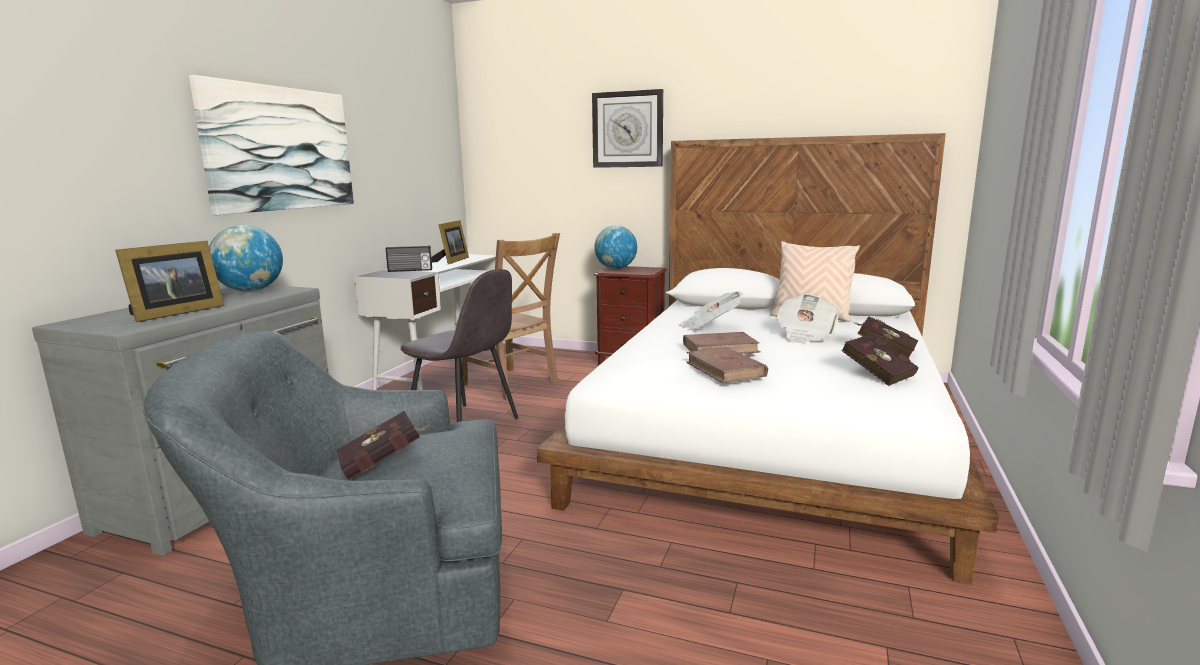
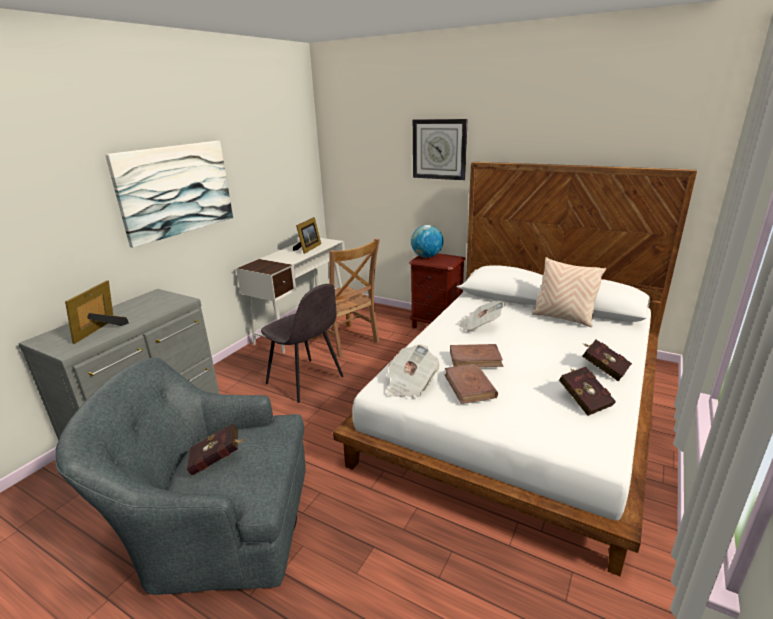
camera: 10 degrees right, 10 degrees up
picture frame [115,241,224,322] -> picture frame turned 150 degrees clockwise [65,280,129,344]
globe [209,225,283,292] -> none
radio [386,246,432,272] -> none
newspaper [775,294,840,343] -> newspaper moved to [387,345,439,397]

